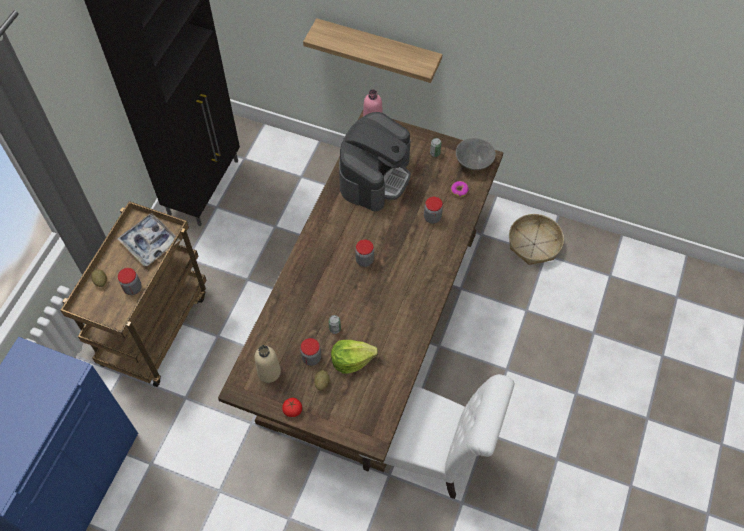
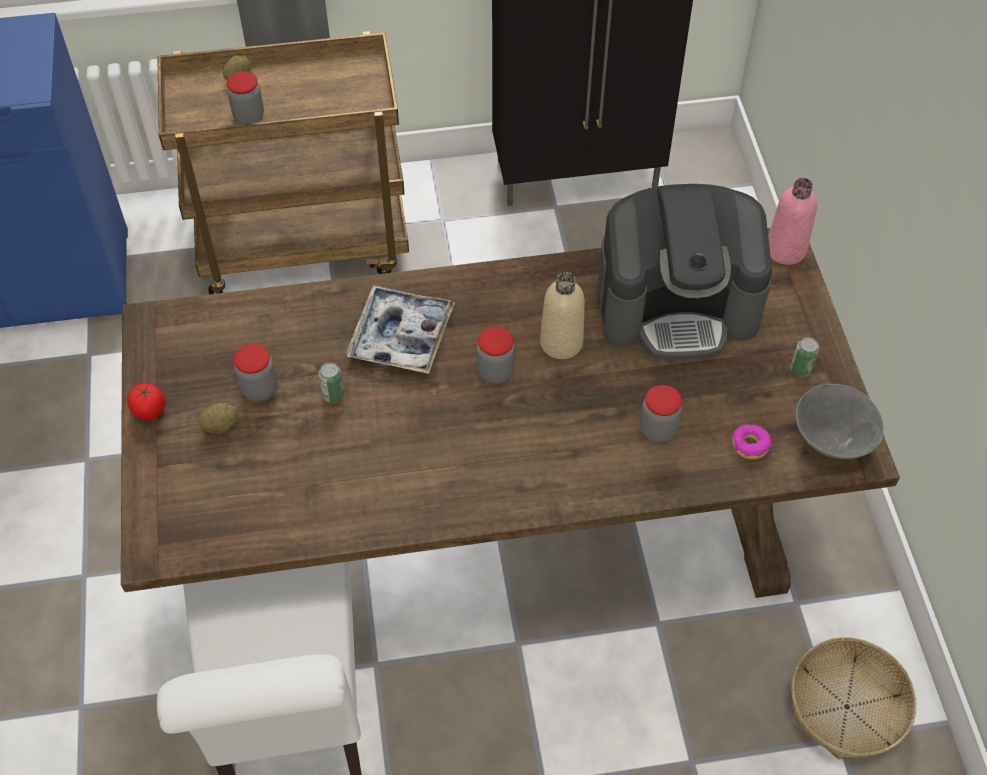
camera: 60 degrees right, 5 degrees down
tray [117,213,180,266] -> tray moved to [346,285,455,374]
beige bottle [255,345,281,383] -> beige bottle moved to [540,272,585,359]
shelf [303,18,442,83] -> none
lettuce [331,340,378,374] -> none

